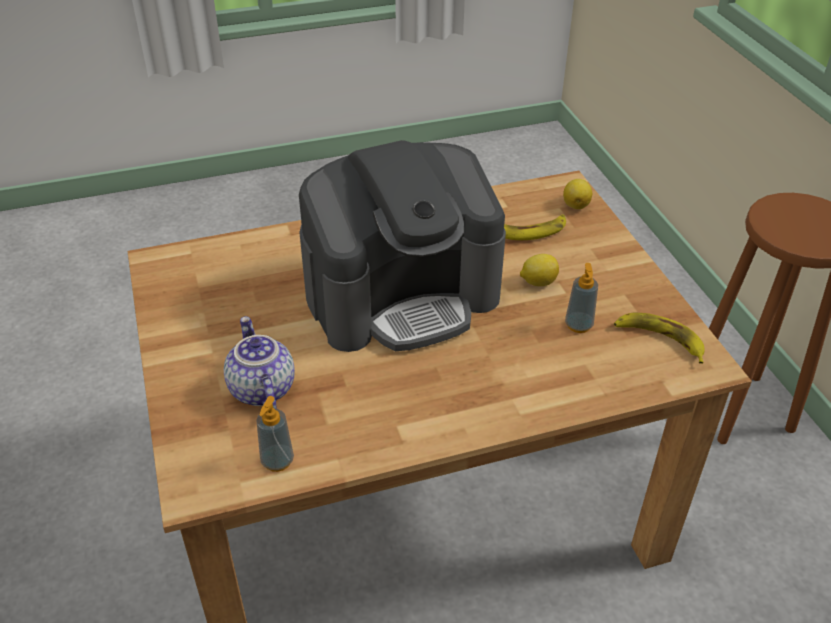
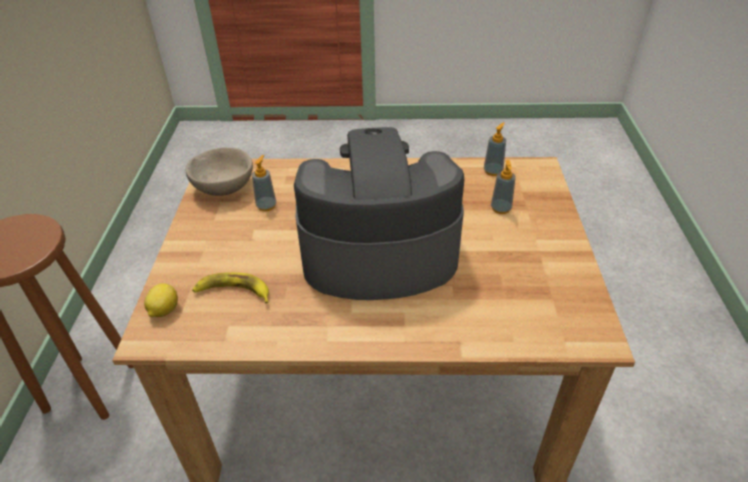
camera: 160 degrees left, 0 degrees up
teapot [224,316,295,409] -> soap dispenser [491,160,516,214]
lemon [520,254,559,286] -> none
banana [614,312,705,364] -> beige bowl [186,147,253,196]

